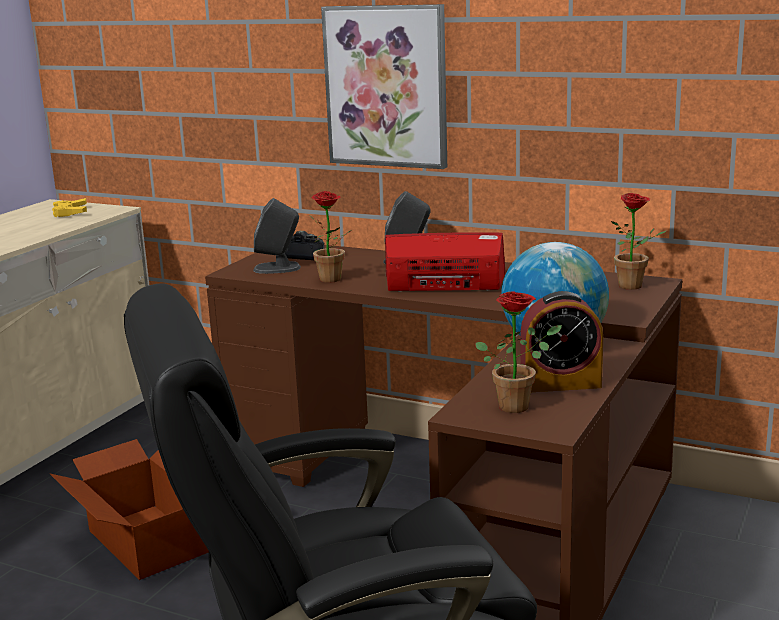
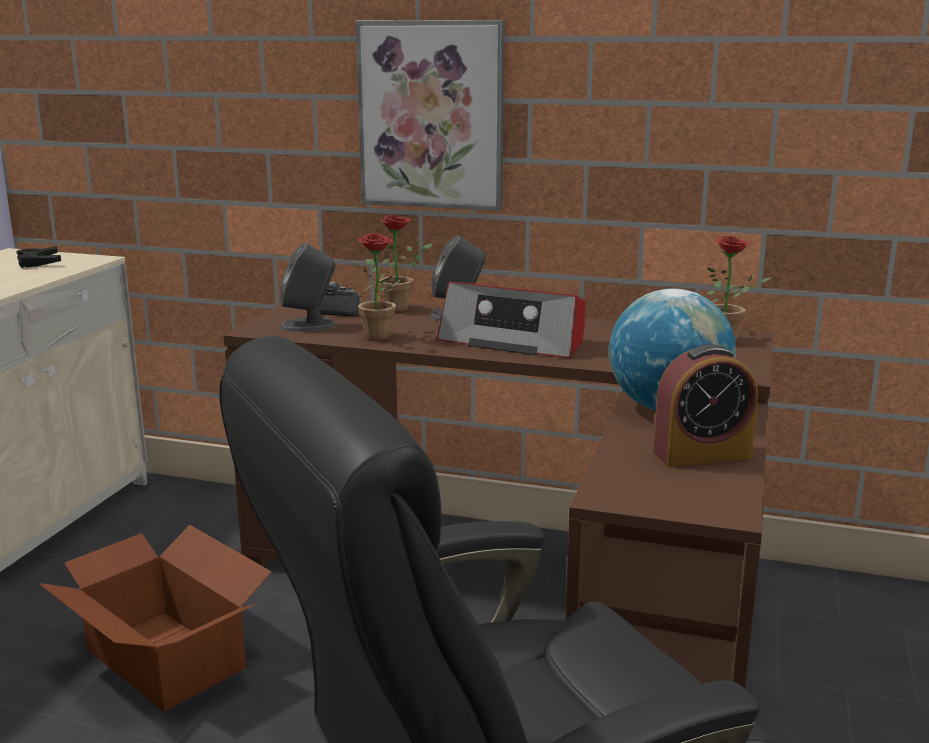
camera: 10 degrees left, 0 degrees up
yellow game controller [52,198,87,217] -> black game controller [16,246,61,268]
radio [385,232,506,292] -> radio turned 150 degrees counterclockwise [437,281,586,358]
potted plant [475,292,562,413] -> potted plant moved to [366,215,433,312]

